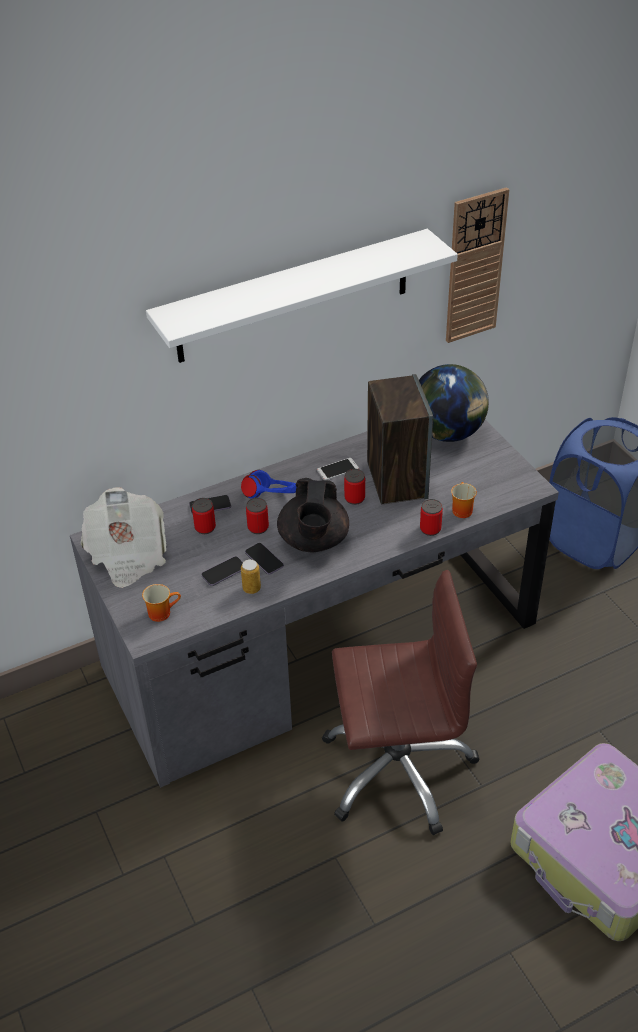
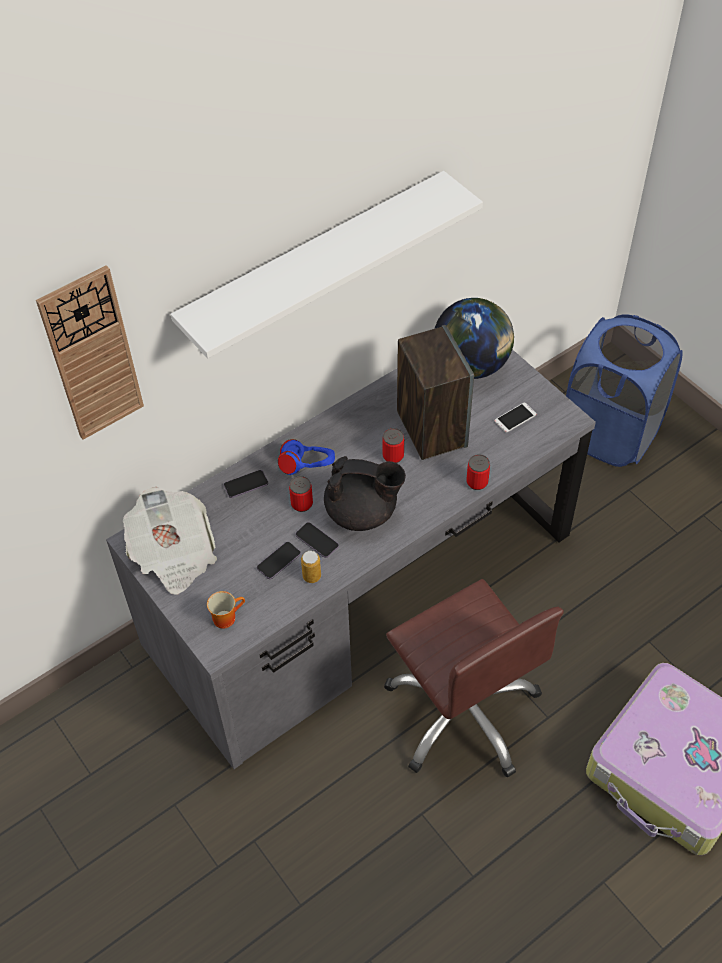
camera: 10 degrees left, 10 degrees up
can [192,498,216,534] -> none
black teapot [277,478,349,552] -> black teapot turned 75 degrees counterclockwise [324,456,406,531]
phone [317,458,359,480] -> phone moved to [494,403,537,433]
brown office chair [322,570,480,835] -> brown office chair turned 75 degrees clockwise [384,579,564,777]
wall clock [446,187,509,343] -> wall clock moved to [36,265,144,440]
mug [451,482,477,518] -> none

